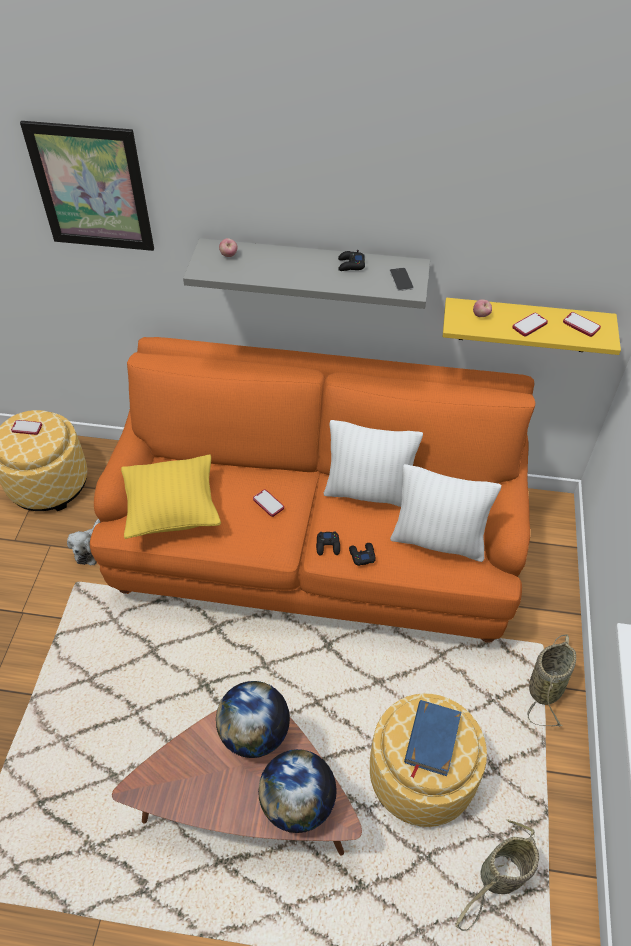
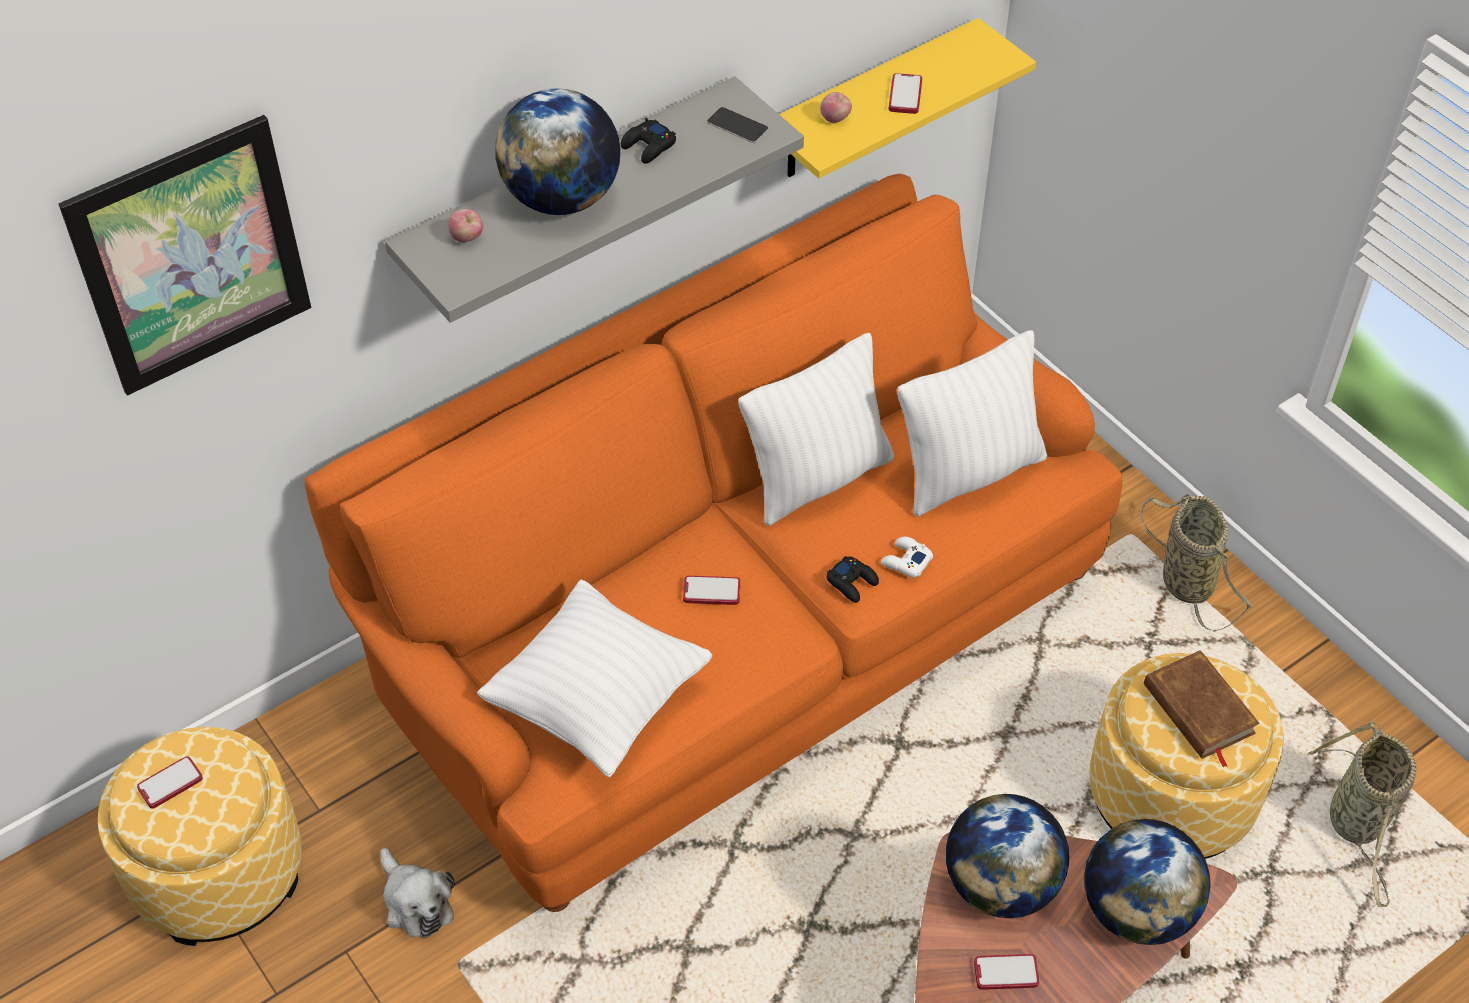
camera: 45 degrees left, 0 degrees up
yellow pillow [121,455,221,539] -> white pillow [477,580,712,777]
black game controller [349,543,376,566] -> white game controller [881,537,933,578]
blue book [404,700,461,778] -> brown book [1144,650,1260,768]
phone [563,312,601,337] -> phone moved to [974,954,1039,990]
none -> globe [496,88,620,215]

